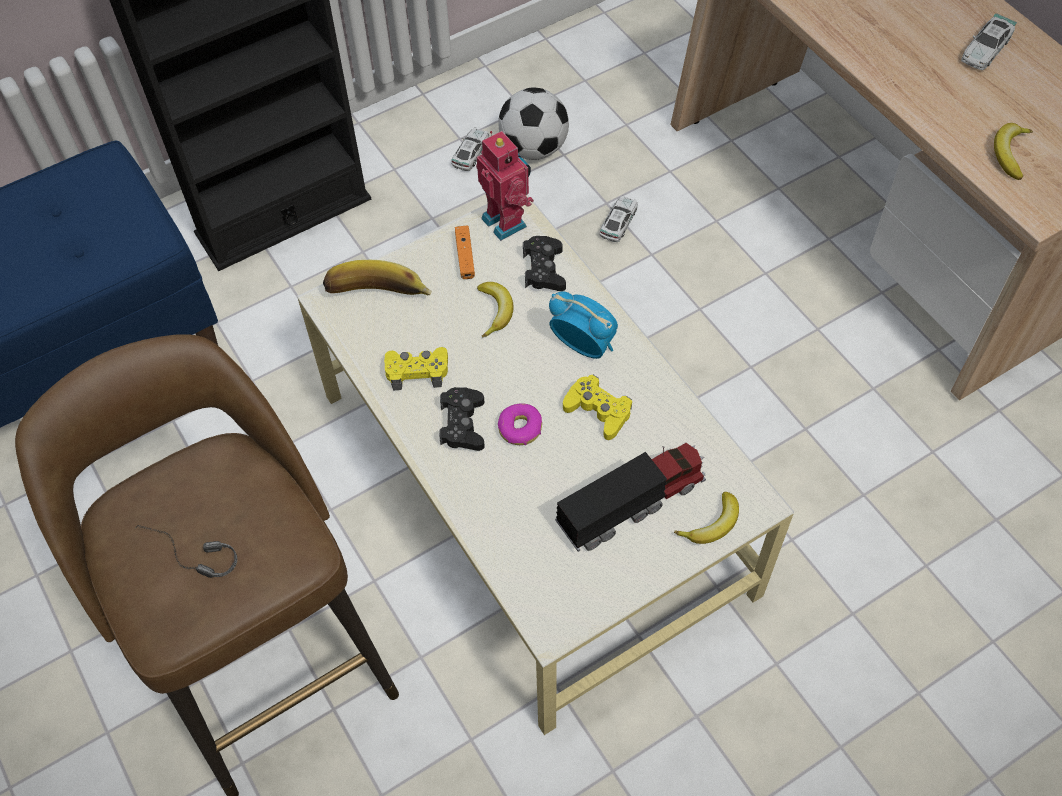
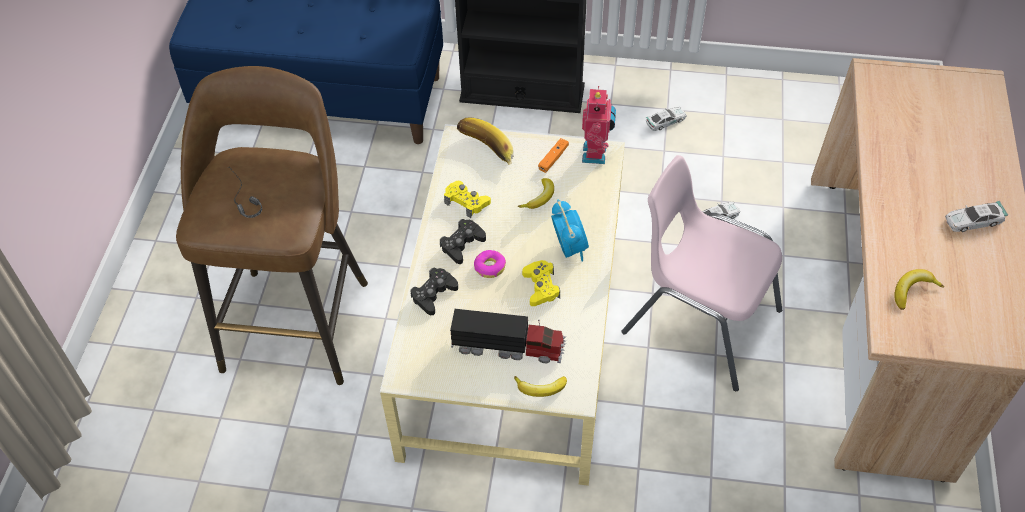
camera: 40 degrees right, 5 degrees down
football [498,88,569,160] -> none
black game controller [523,236,566,291] -> black game controller moved to [410,268,458,315]
none -> pink chair [622,155,782,391]

